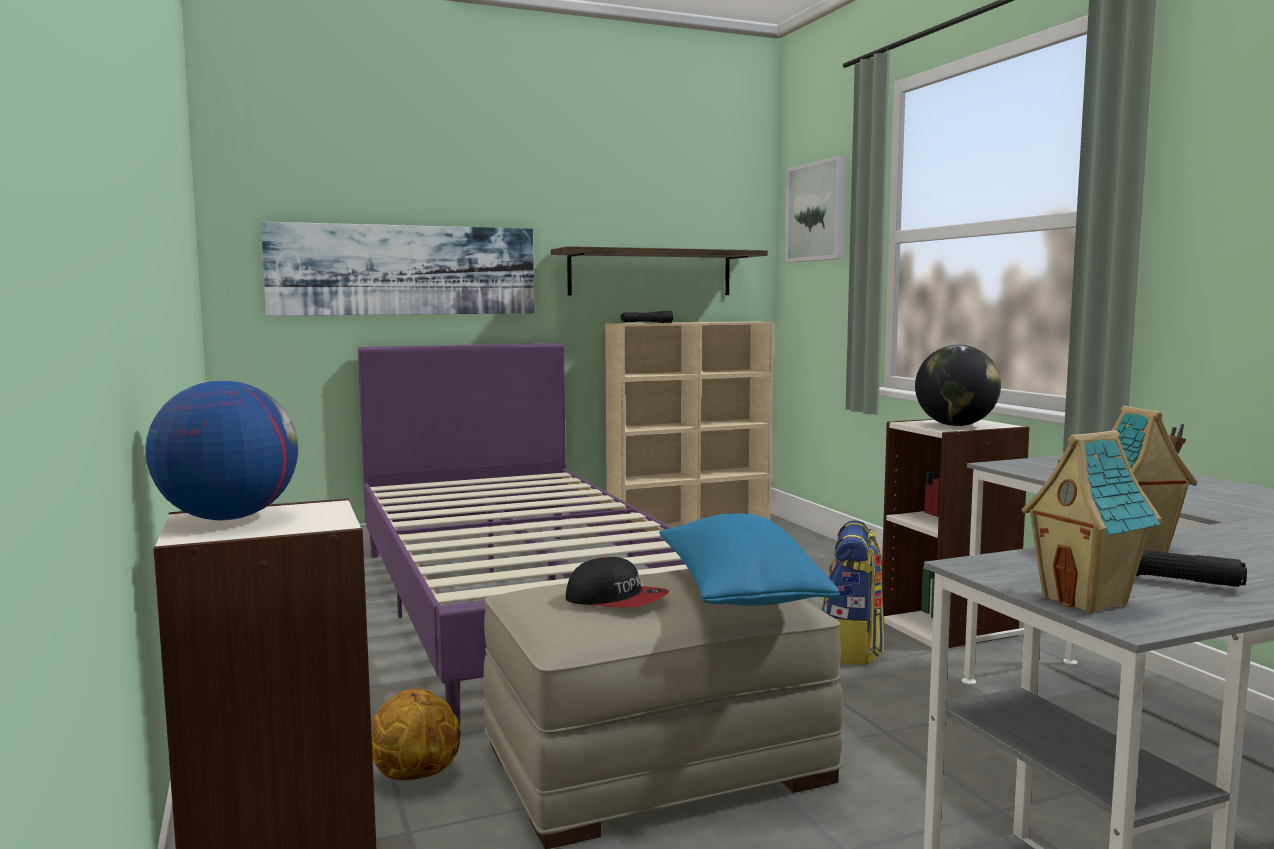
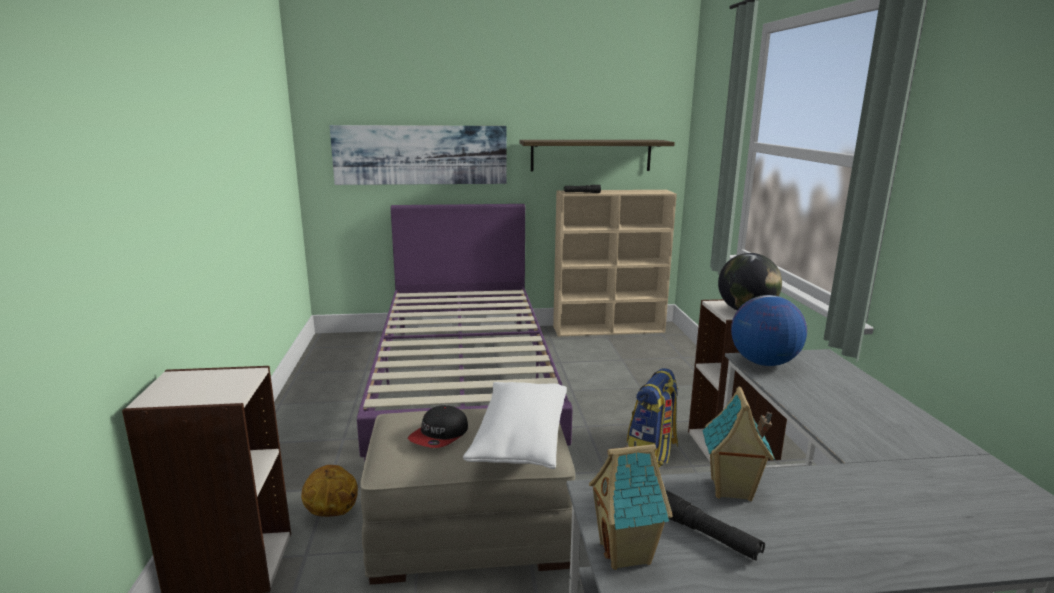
camera: 15 degrees right, 10 degrees up
globe [146,380,298,520] -> globe moved to [731,295,807,366]
cap [566,557,669,608] -> cap turned 75 degrees clockwise [408,405,468,448]
blue pillow [659,513,840,606] -> white pillow [463,382,567,469]
picture [785,155,846,262] -> none

